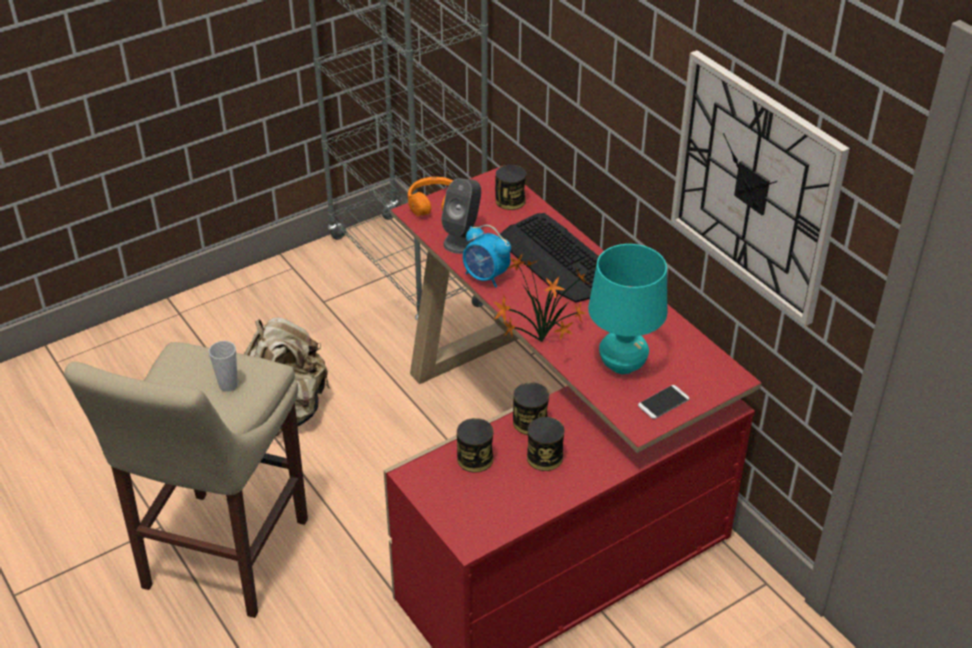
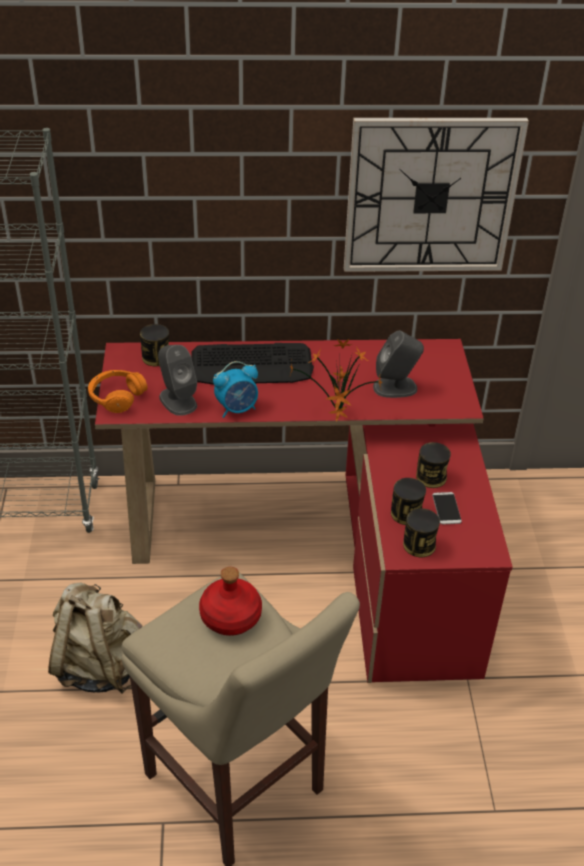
camera: 60 degrees left, 0 degrees up
cup [209,341,238,392] -> red bottle [199,567,262,636]
can [513,382,549,435] -> can moved to [403,508,440,557]
turquoise table lamp [588,244,667,374] -> grey speaker [373,331,424,398]
phone [638,385,689,419] -> phone moved to [432,492,462,524]

